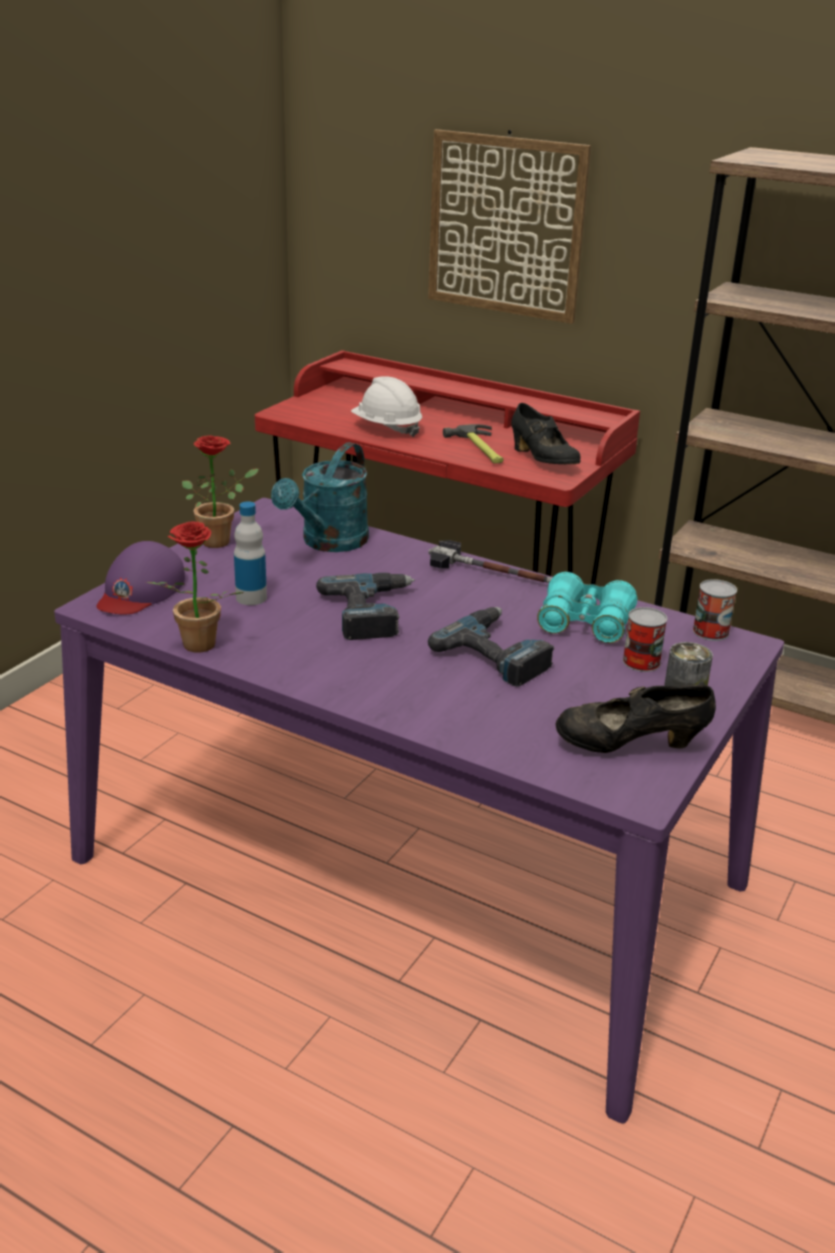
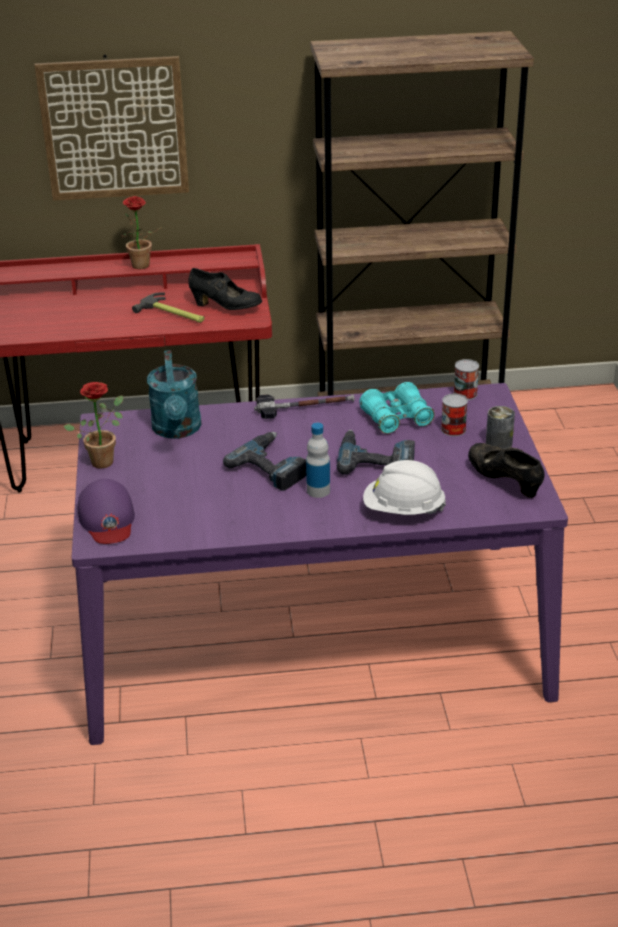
camera: 35 degrees left, 5 degrees up
potted plant [145,522,244,652] -> potted plant moved to [122,196,162,269]
bottle [234,501,267,605] -> bottle moved to [306,423,330,498]
white hard hat [351,376,422,437] -> white hard hat moved to [363,460,446,515]
black shoe [555,685,716,753] -> black shoe turned 90 degrees clockwise [468,443,545,498]

